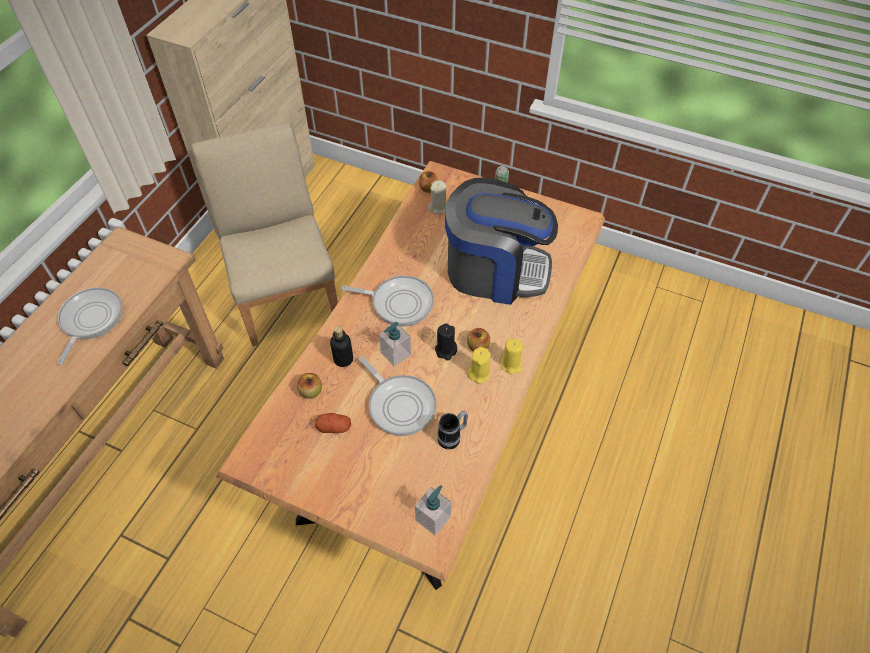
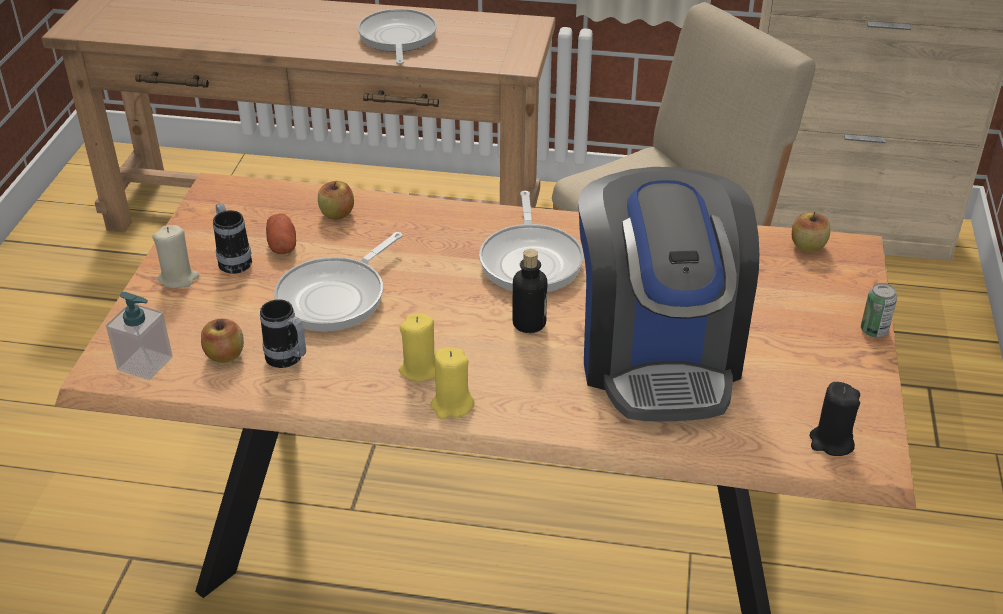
camera: 75 degrees right, 15 degrees down
frying pan [57,287,122,365] -> frying pan turned 90 degrees counterclockwise [358,9,437,64]
bottle [330,326,353,367] -> bottle moved to [512,249,547,333]
soap dispenser [379,322,411,367] -> none
beige candle [428,180,447,214] -> beige candle moved to [152,225,199,288]
black candle [435,323,457,361] -> black candle moved to [809,382,860,456]
apple [467,328,490,351] -> apple moved to [201,318,244,363]
none -> mug [213,203,252,274]

